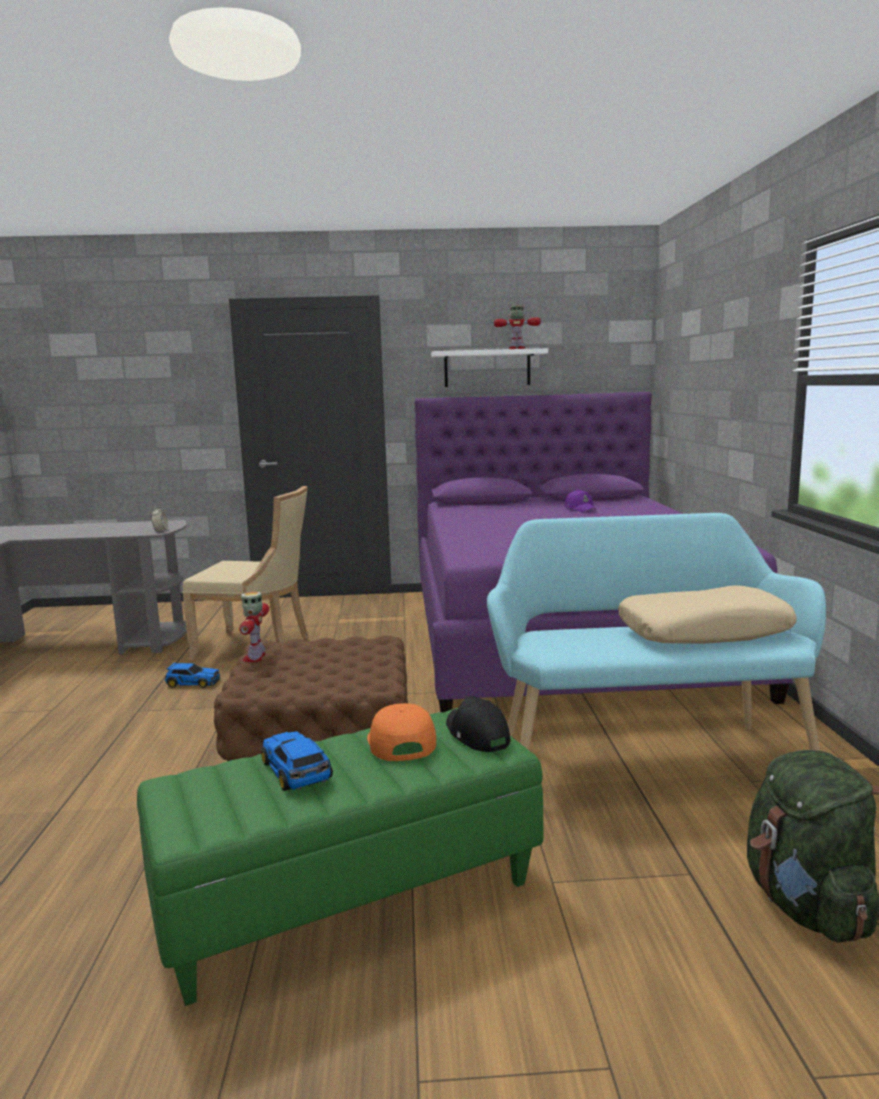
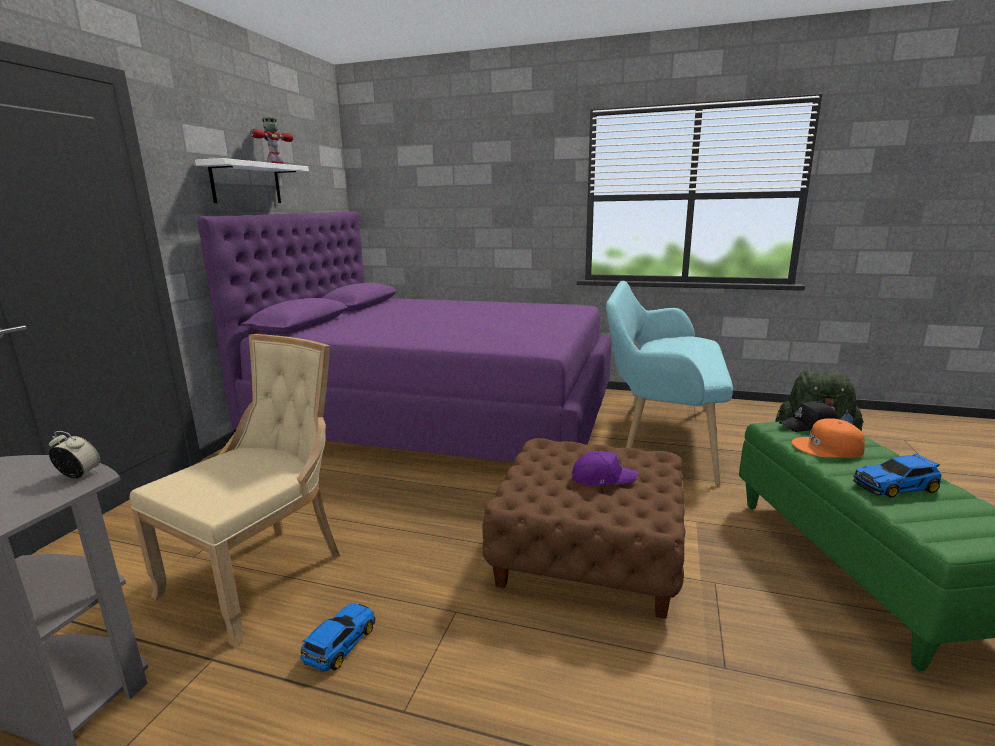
camera: 70 degrees left, 5 degrees up
toy robot [239,592,269,662] -> none
purple cap [564,490,596,512] -> purple cap moved to [572,451,638,485]
beige pillow [618,586,797,644] -> none

